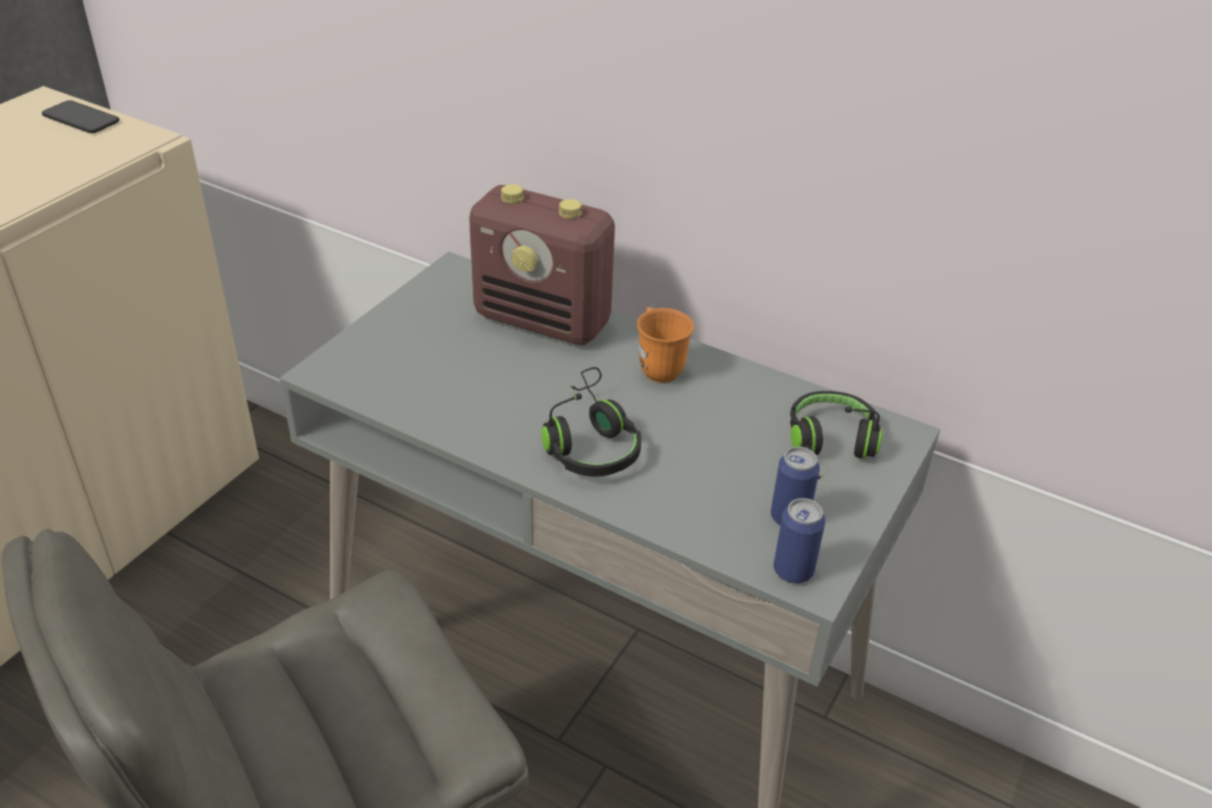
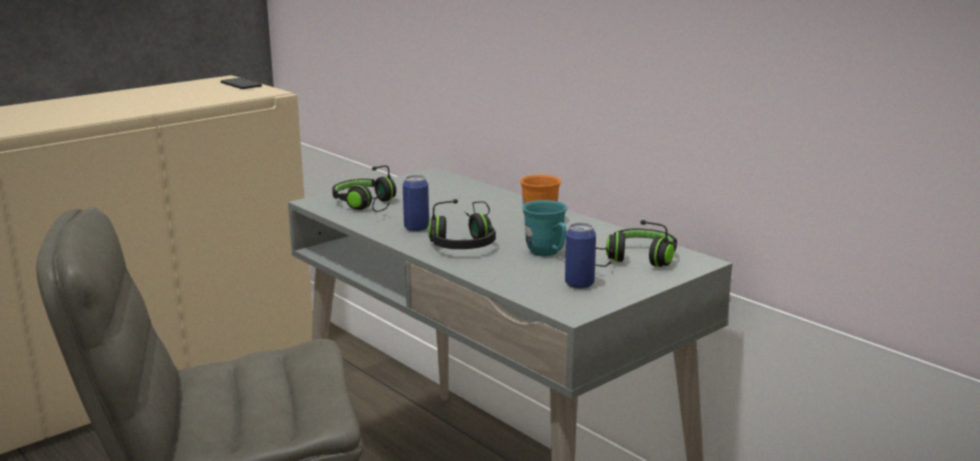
camera: 20 degrees right, 20 degrees down
radio [469,184,615,345] -> none
can [774,498,825,584] -> can moved to [403,175,429,232]
none -> black headphones [332,165,396,212]
none -> turquoise mug [522,200,567,256]

